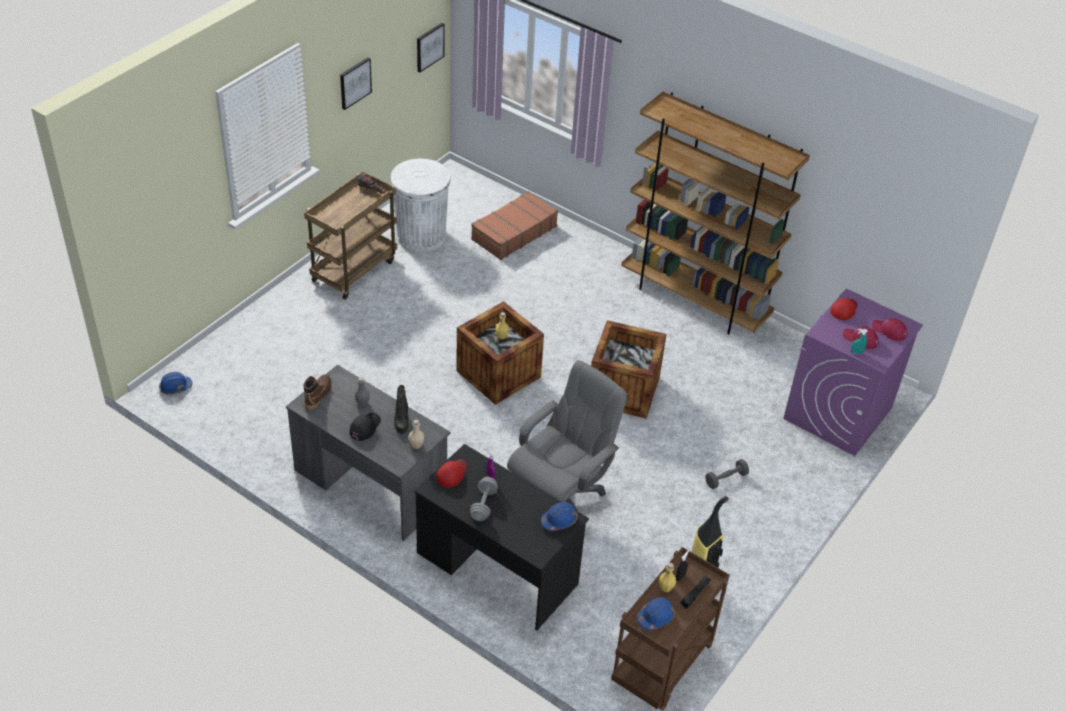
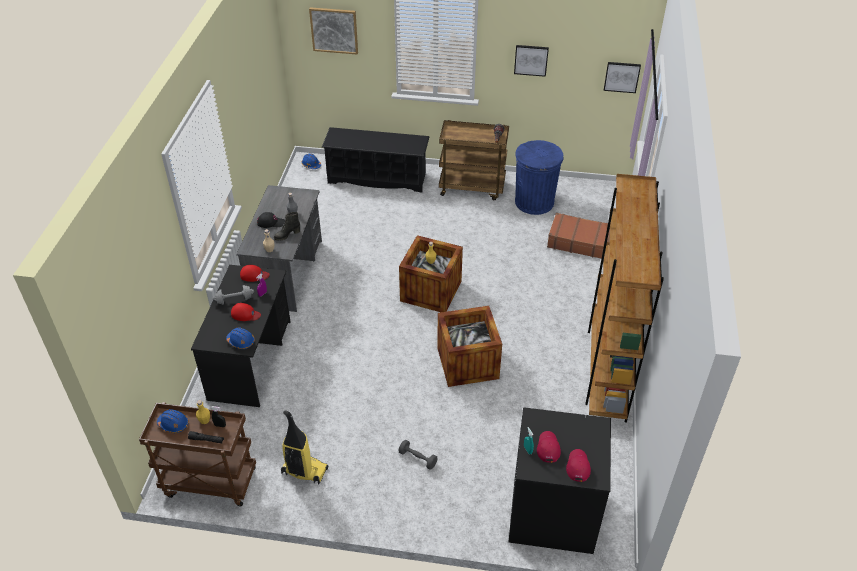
camera: 65 degrees right, 0 degrees up
brown boot [304,374,331,410] -> none
white trash can [391,159,451,252] -> blue trash can [515,140,564,215]
grey office chair [507,360,627,511] -> none
purple washing machine [784,289,923,456] -> black washing machine [508,407,611,554]
red cap [831,298,858,320] -> red cap moved to [231,303,261,321]
none -> picture [309,7,358,54]
none -> black shoe rack [322,127,430,192]

